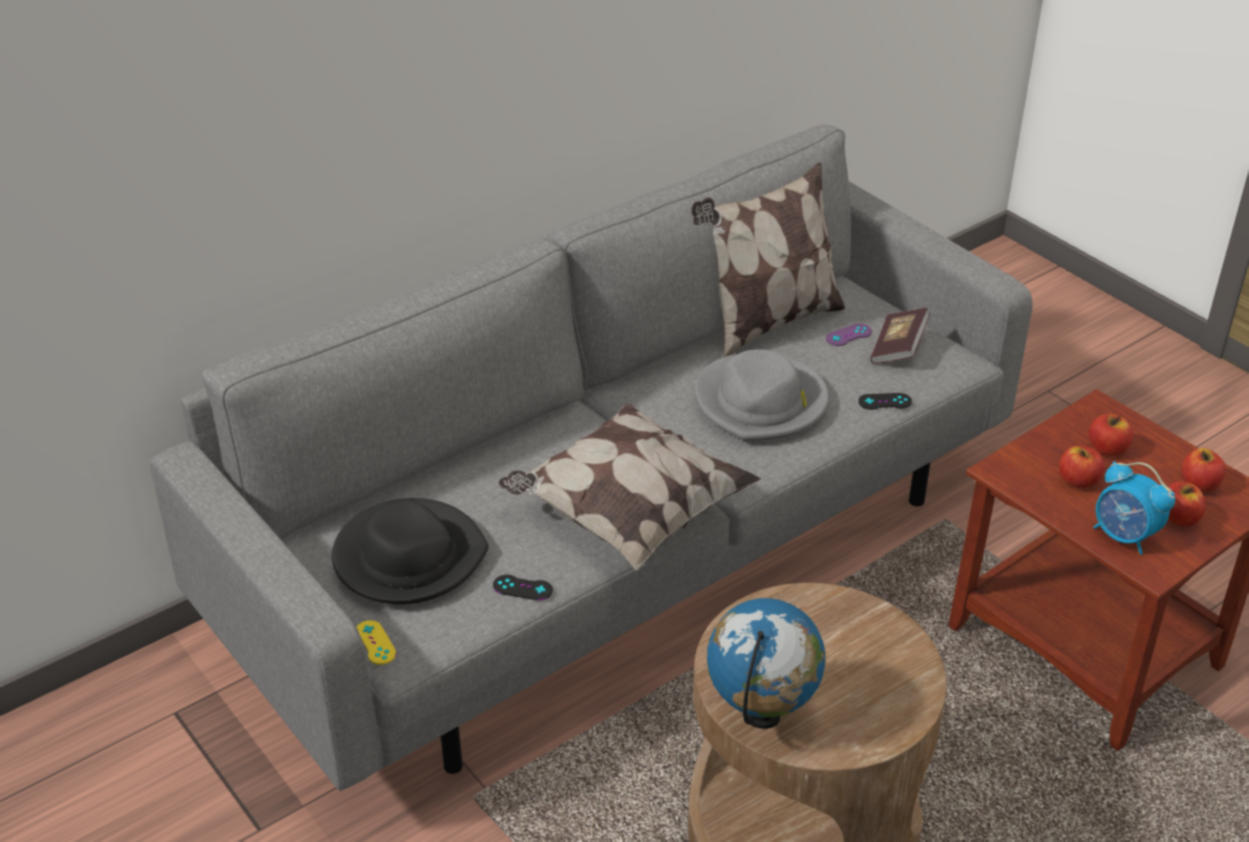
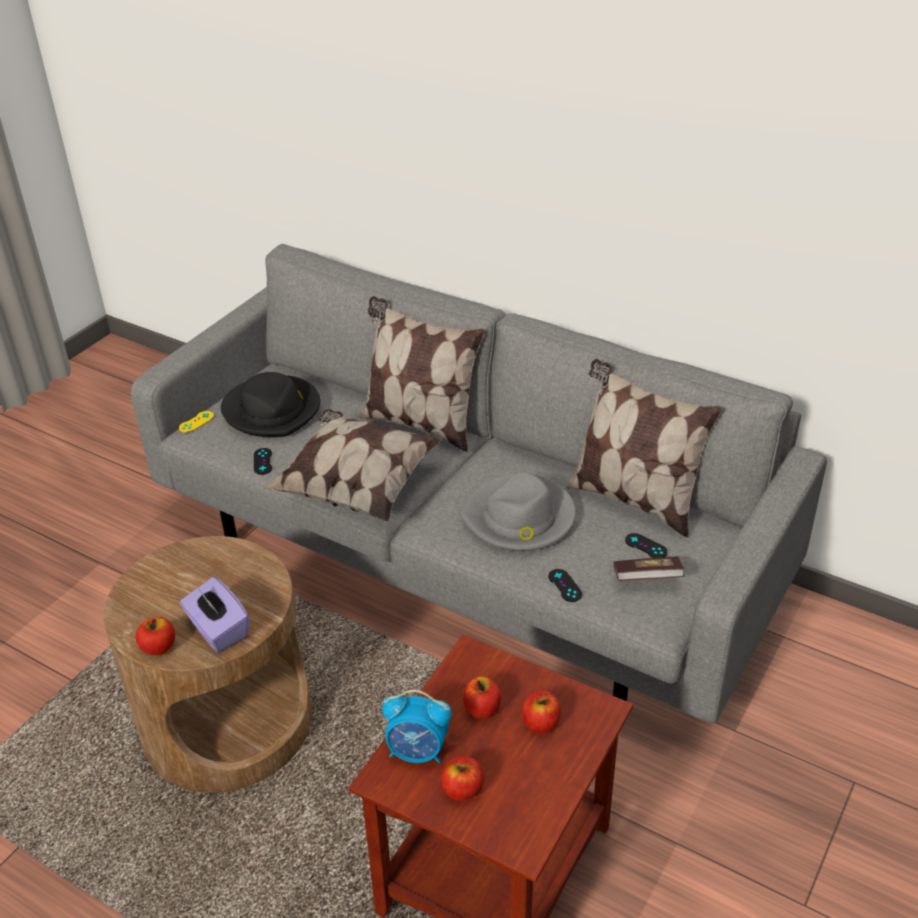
camera: 70 degrees right, 0 degrees up
globe [707,598,825,729] -> none
purple game controller [826,324,872,346] -> black game controller [625,533,667,558]
alarm clock [1093,461,1175,555] -> alarm clock turned 105 degrees counterclockwise [382,690,452,764]
apple [1182,448,1225,493] -> apple moved to [136,617,175,655]
none -> purple tissue box [180,577,249,653]
none -> pillow [359,296,485,452]

